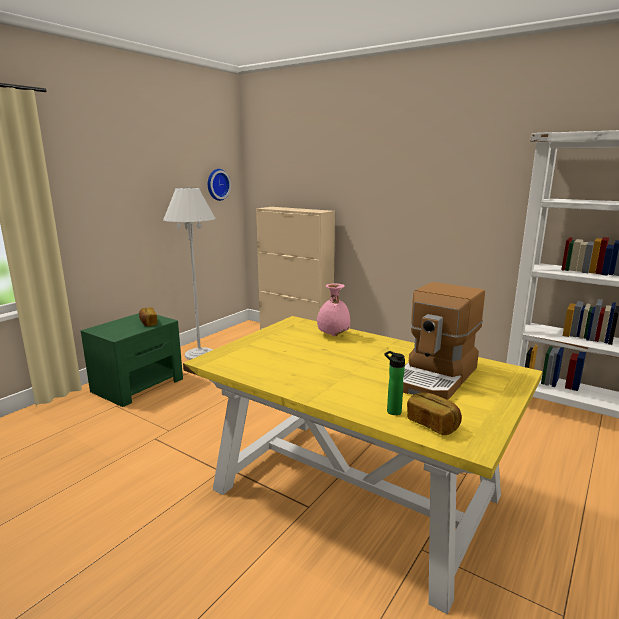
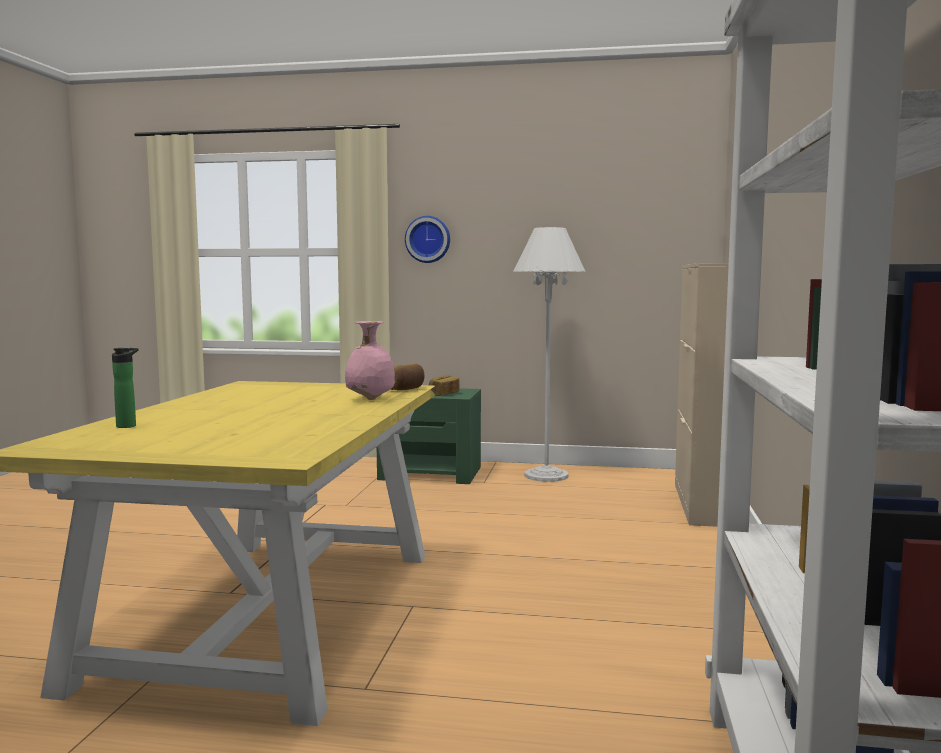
camera: 65 degrees right, 10 degrees down
wall clock [208,169,231,201] -> wall clock moved to [405,216,450,263]
coffee machine [403,282,485,400] -> none
bread [407,392,462,435] -> bread moved to [390,364,424,390]

